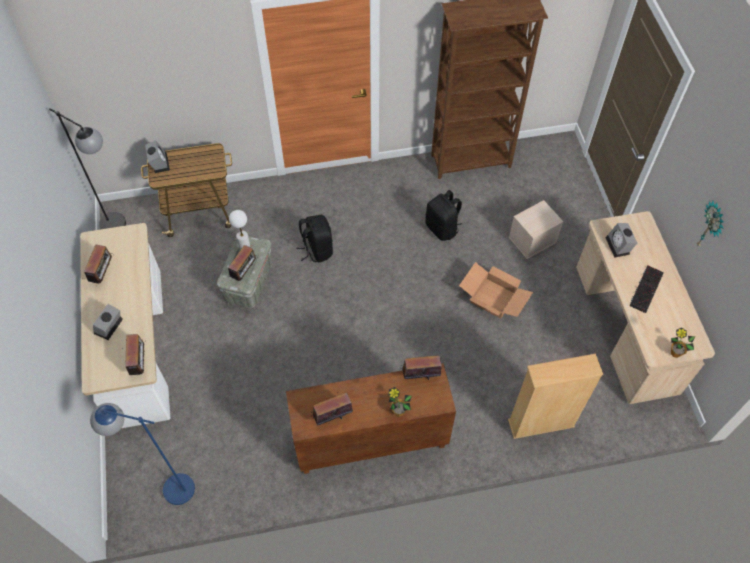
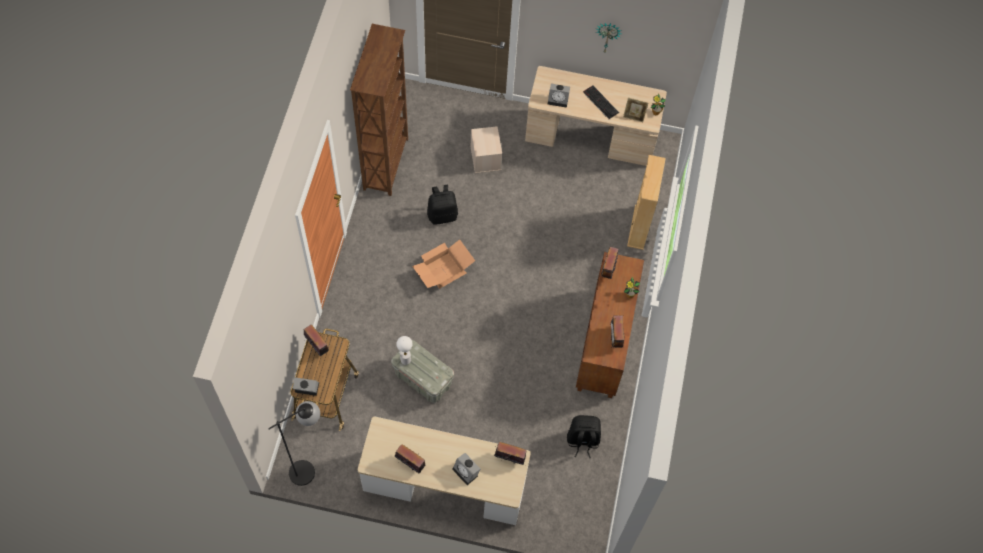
camera: 70 degrees left, 5 degrees up
blue floor lamp [90,403,195,505] -> none
radio [228,245,258,281] -> radio moved to [304,325,329,356]
black backpack [297,215,333,262] -> black backpack moved to [567,415,601,458]
cardboard box [459,262,533,319] -> cardboard box moved to [412,239,475,289]
none -> picture frame [623,98,648,122]

